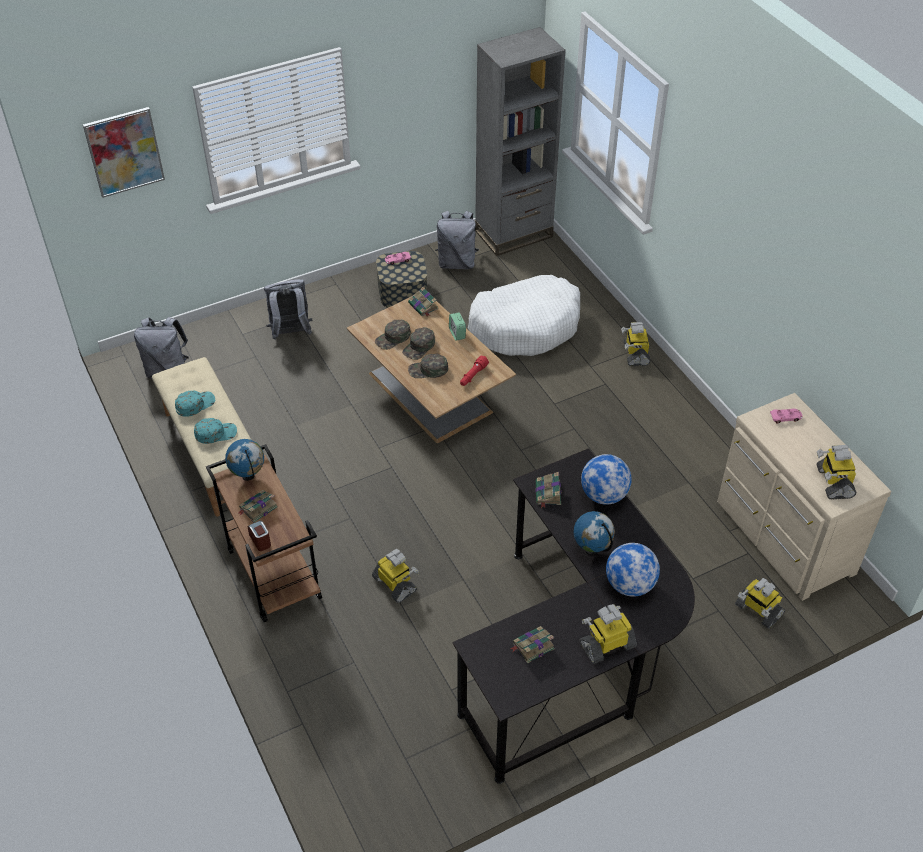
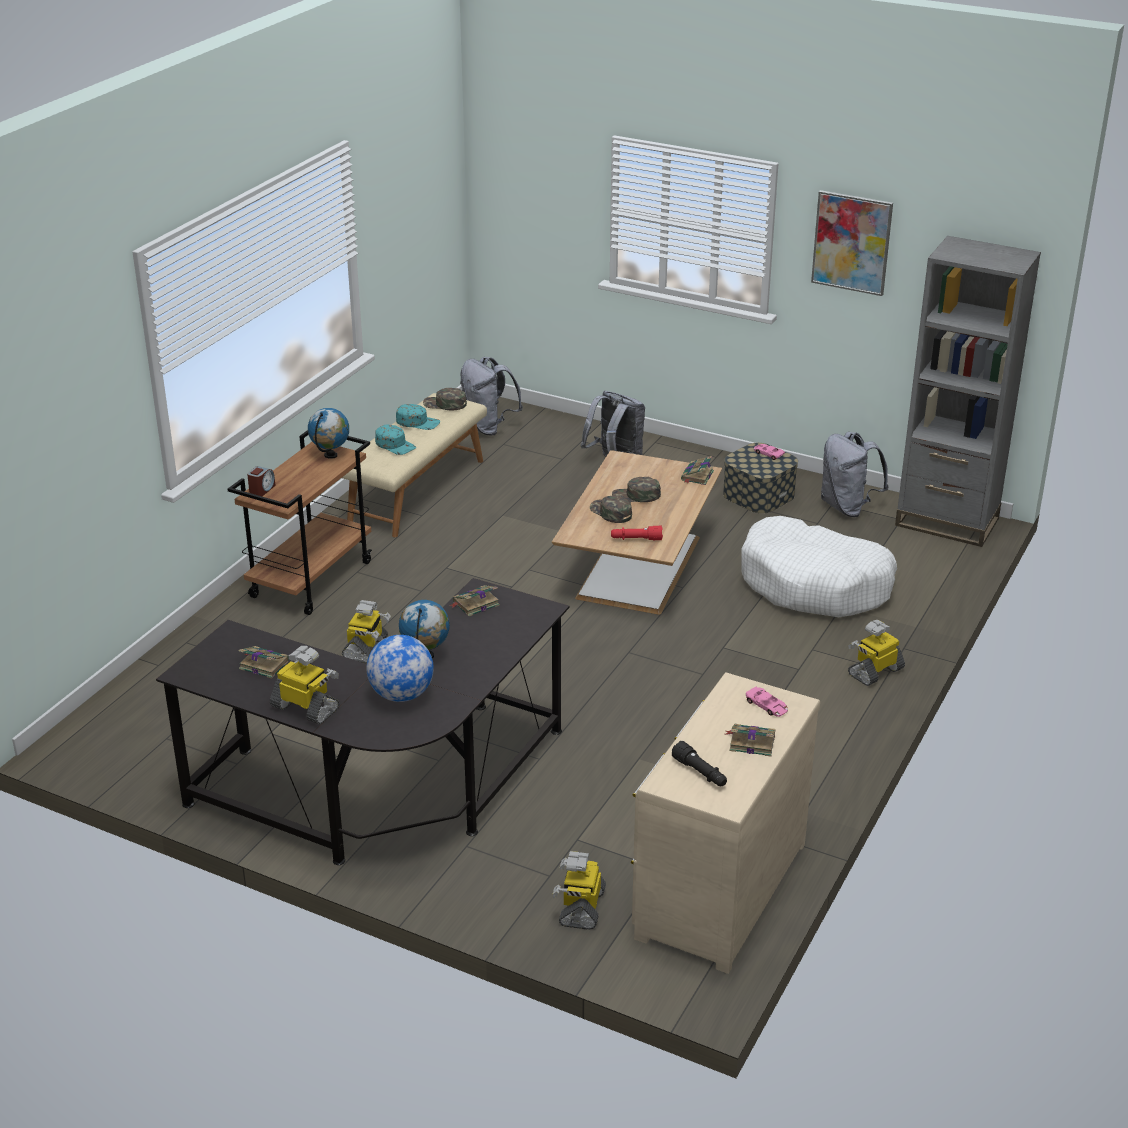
camera: 55 degrees right, 15 degrees down
picture [83,107,165,198] -> picture moved to [811,190,893,296]
book [237,490,278,523] -> book moved to [726,724,776,757]
green cap [375,320,411,350] -> green cap moved to [423,388,467,410]
alarm clock [449,312,466,341] -> none
globe [581,454,632,505] -> none
toy robot [816,445,856,500] -> black flashlight [672,741,727,786]

